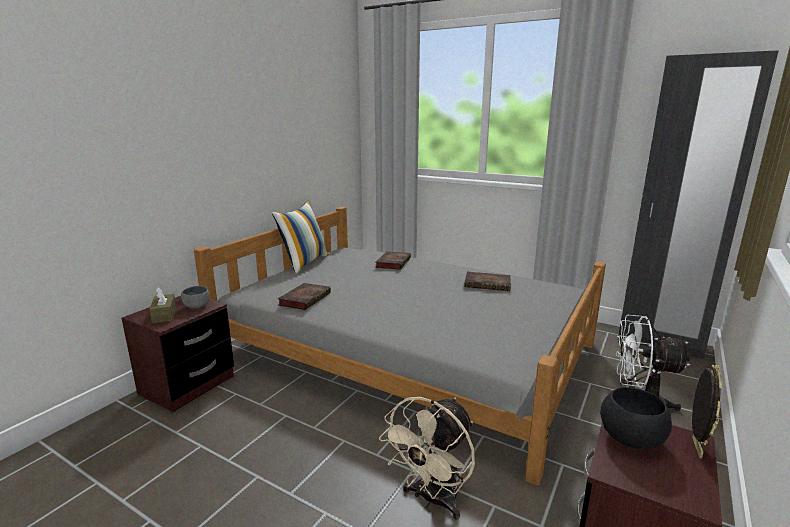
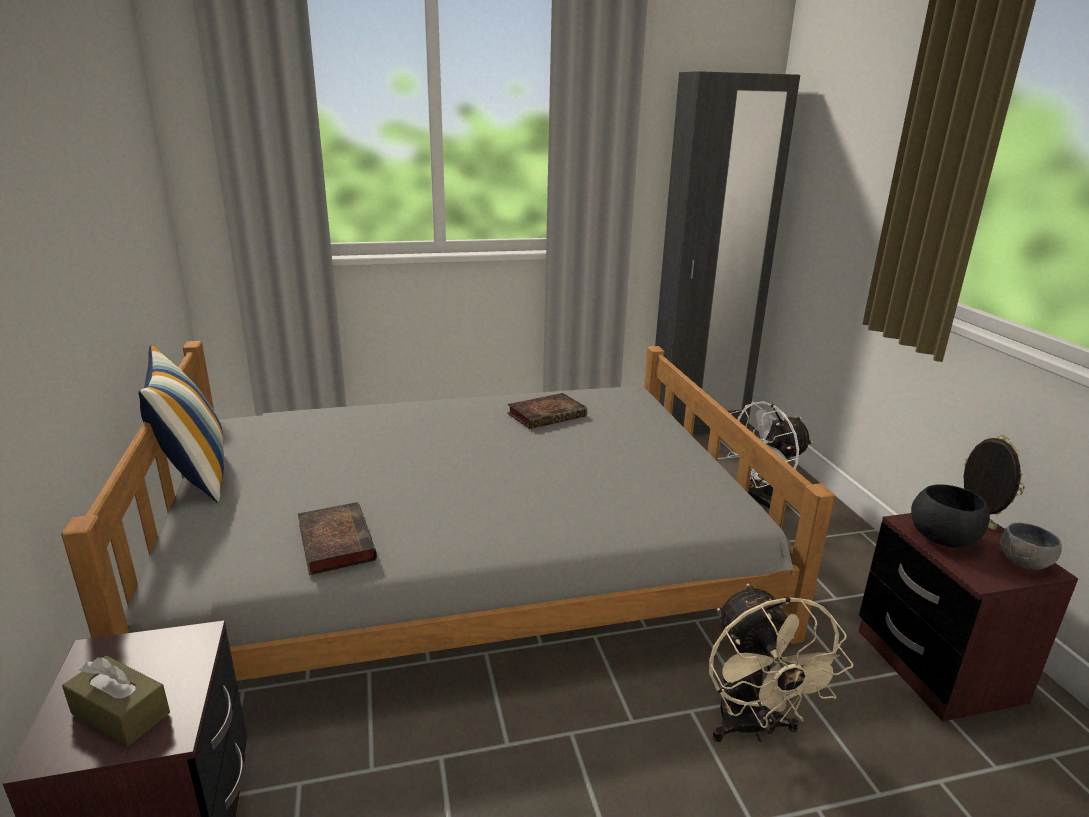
camera: 45 degrees left, 5 degrees up
grey bowl [181,286,210,309] -> grey bowl moved to [1000,523,1062,570]
book [375,251,411,270] -> none

